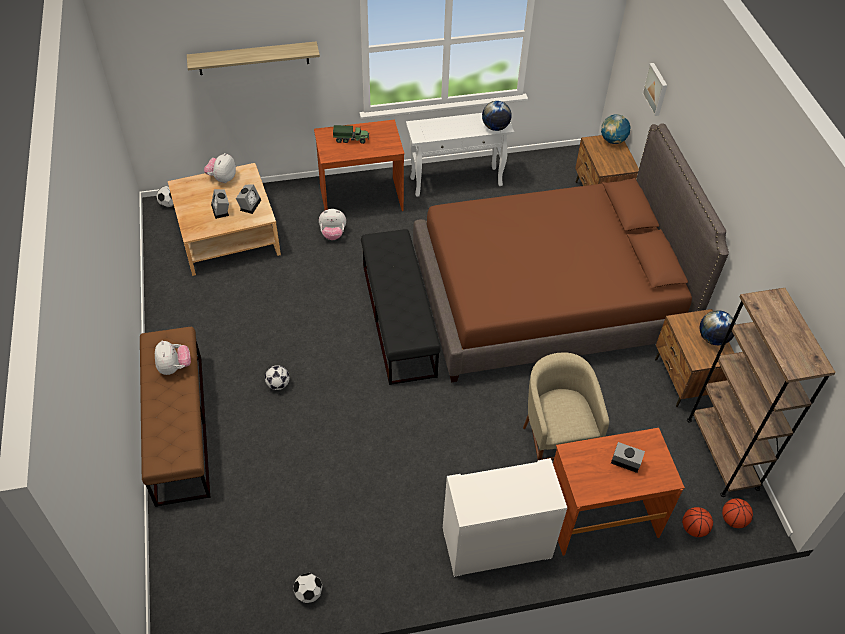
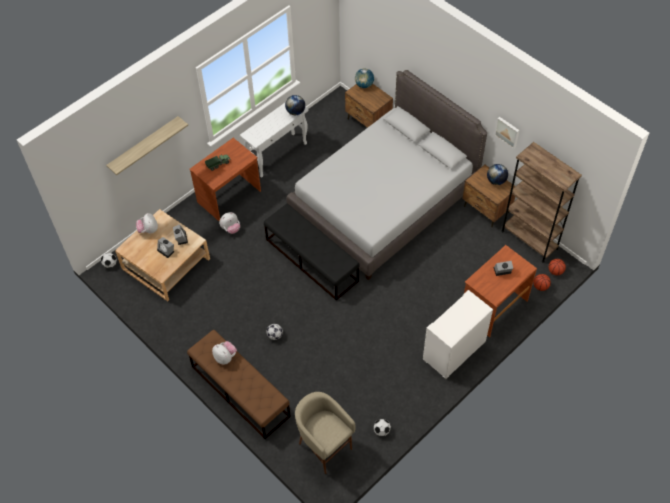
camera: 30 degrees left, 5 degrees up
brown bed [413,123,729,382] -> grey bed [287,70,487,280]
beige stool [523,353,609,460] -> beige stool moved to [295,392,355,474]
picture [642,63,667,116] -> picture moved to [495,117,519,149]

